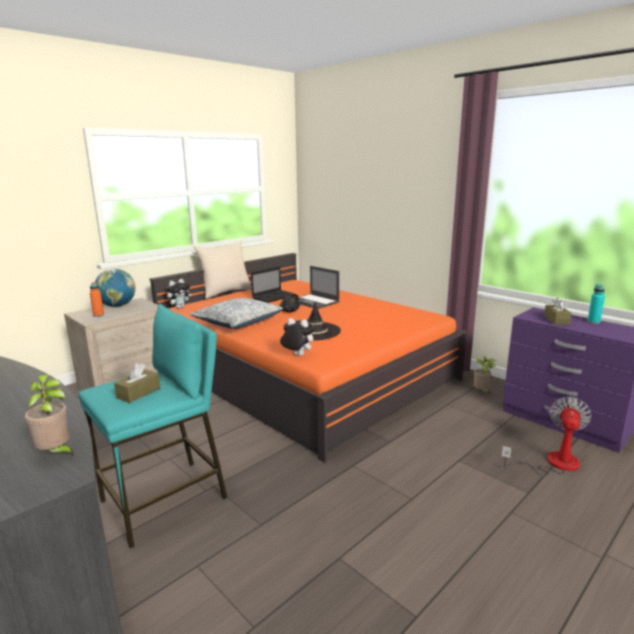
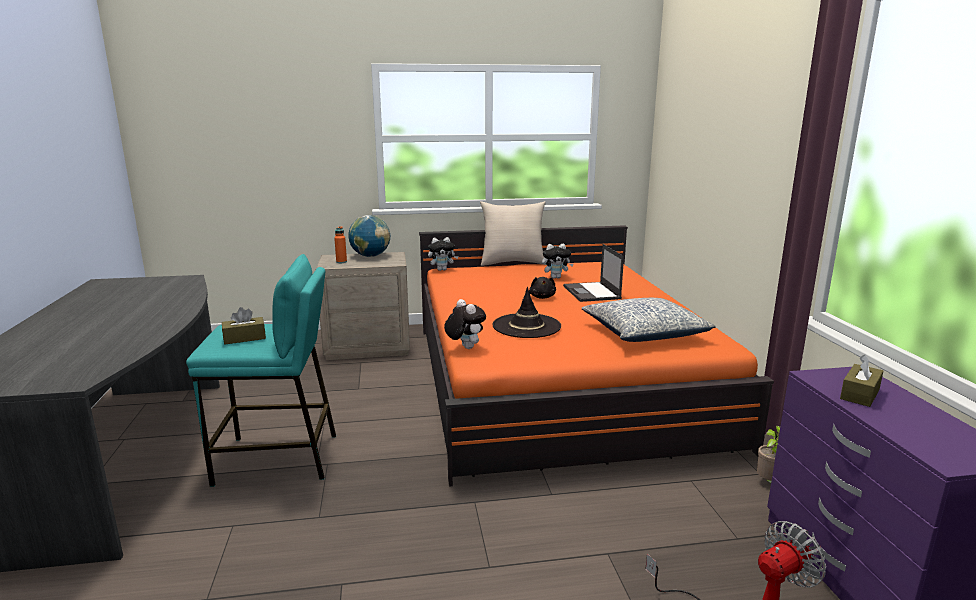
camera: 35 degrees right, 0 degrees up
potted plant [25,375,74,456] -> none
pillow [190,298,284,329] -> pillow moved to [582,298,716,342]
laptop [251,266,296,303] -> plush toy [542,244,574,279]
turquoise bottle [587,284,605,324] -> none

